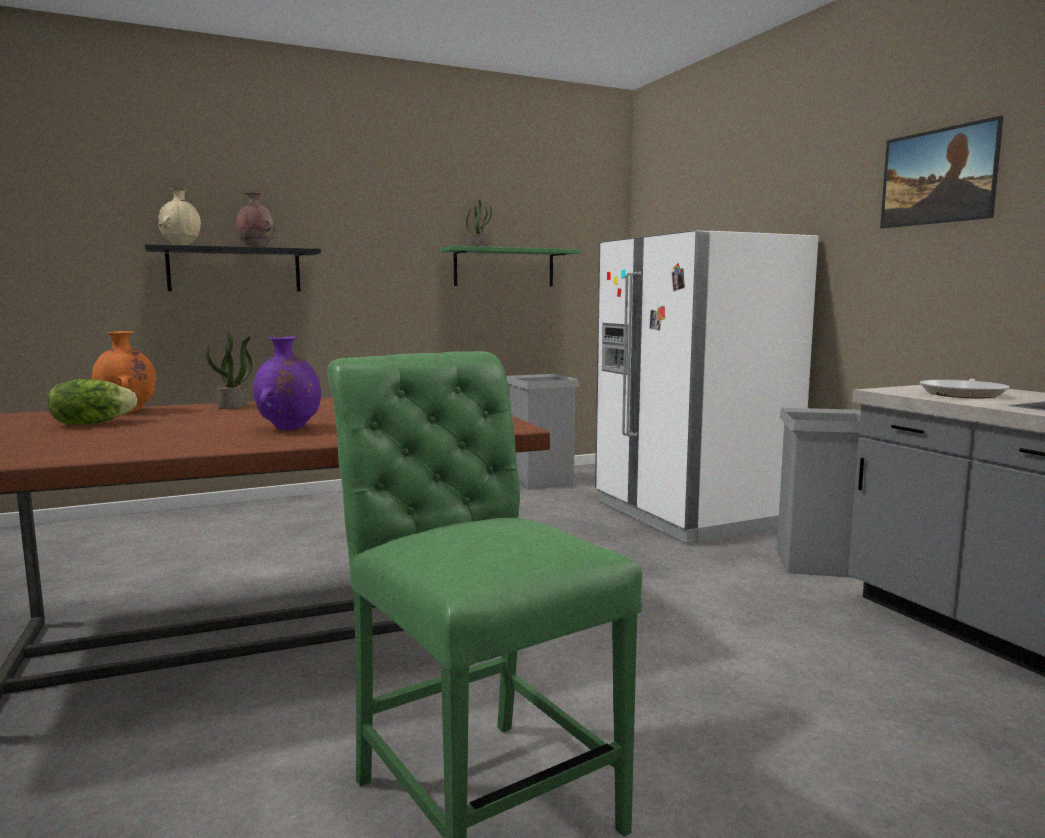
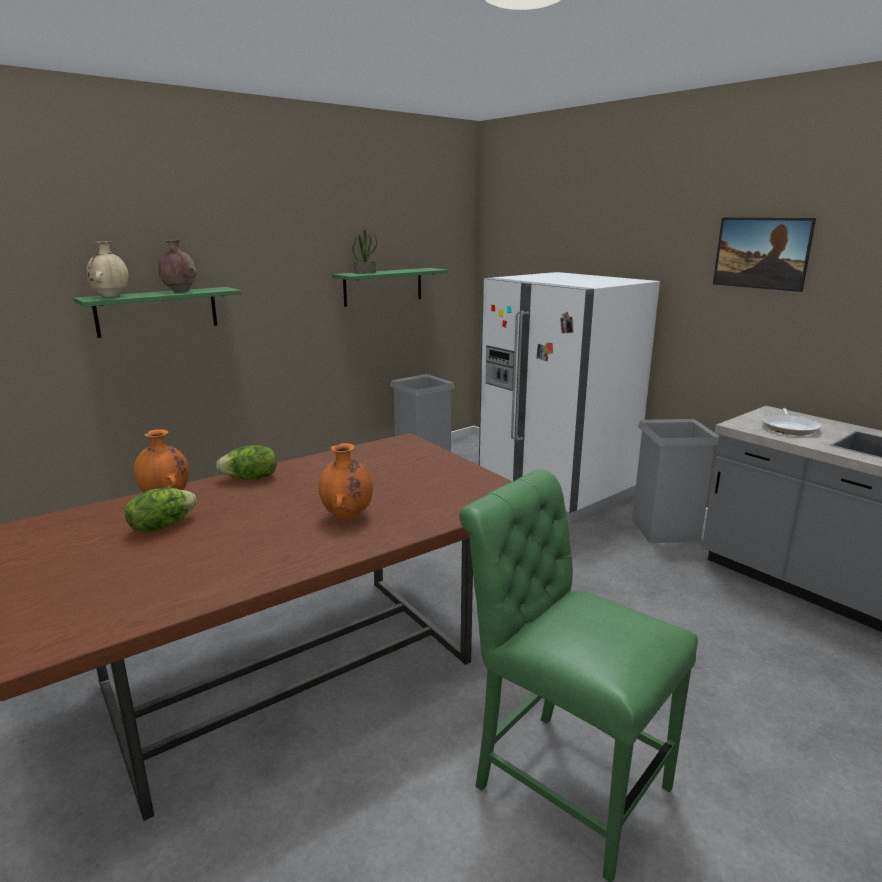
camera: 15 degrees left, 10 degrees up
black shelf [145,244,321,292] -> green shelf [73,287,242,338]
potted plant [206,330,253,409] -> lettuce [216,445,277,480]
purple vase [253,337,321,430] -> orange vase [318,443,373,520]

